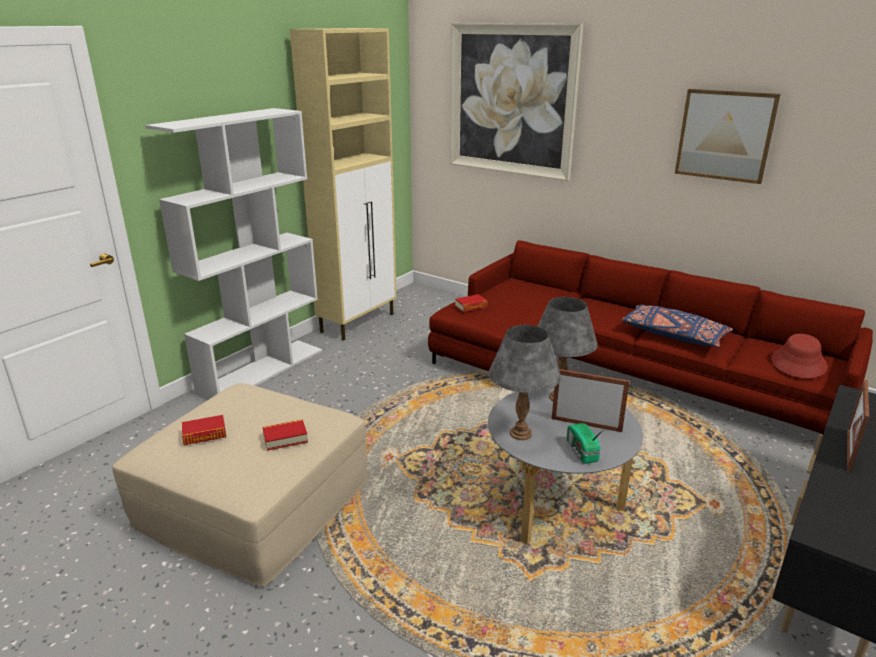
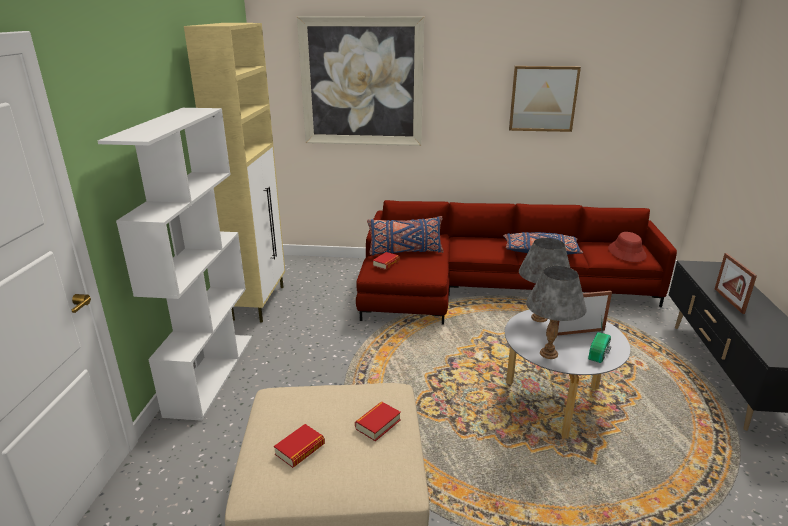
camera: 30 degrees left, 0 degrees up
radio [567,423,605,464] -> radio turned 105 degrees counterclockwise [588,318,611,363]
none -> blue pillow [367,216,444,255]

